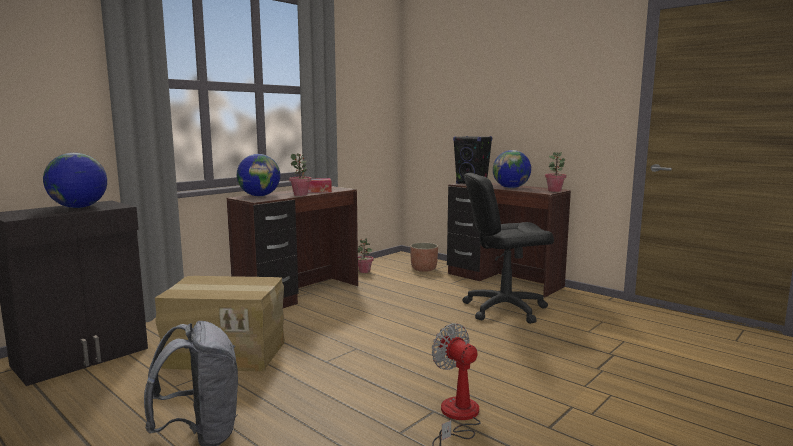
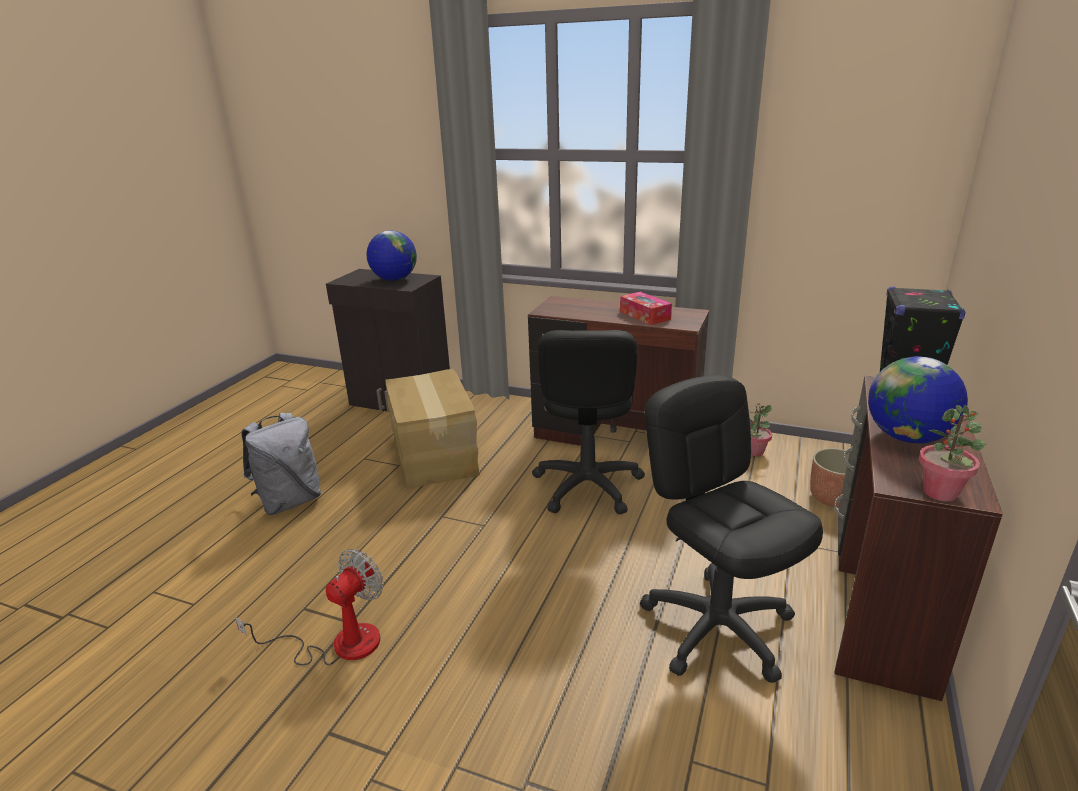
camera: 70 degrees right, 15 degrees up
globe [237,154,280,196] -> none
potted plant [289,153,311,196] -> none
none -> black office chair [532,330,645,514]

